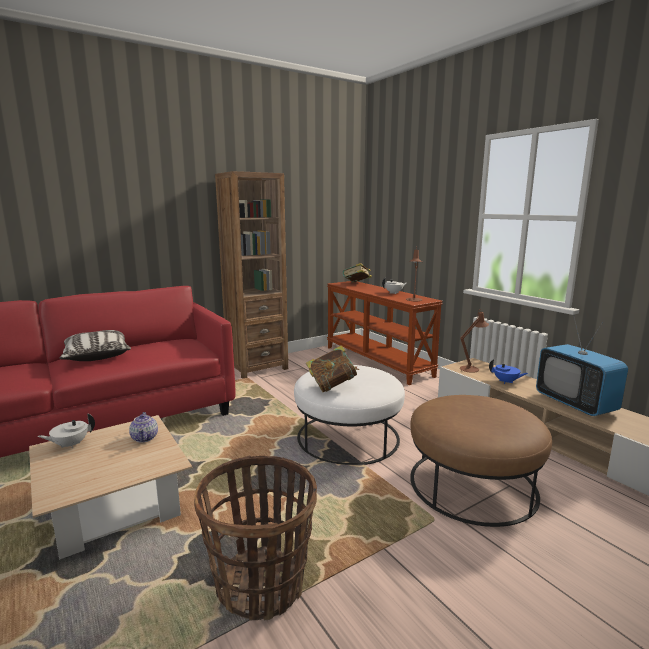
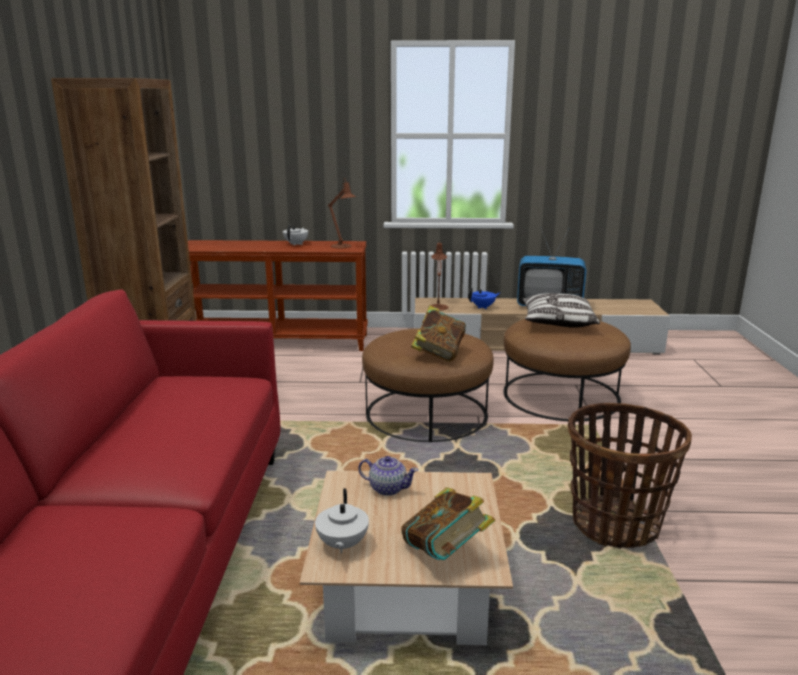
camera: 55 degrees left, 5 degrees up
pillow [60,330,131,361] -> pillow moved to [522,293,600,328]
white ottoman [294,365,405,465] -> brown ottoman [362,328,494,442]
book [343,263,372,282] -> book moved to [401,487,495,560]

